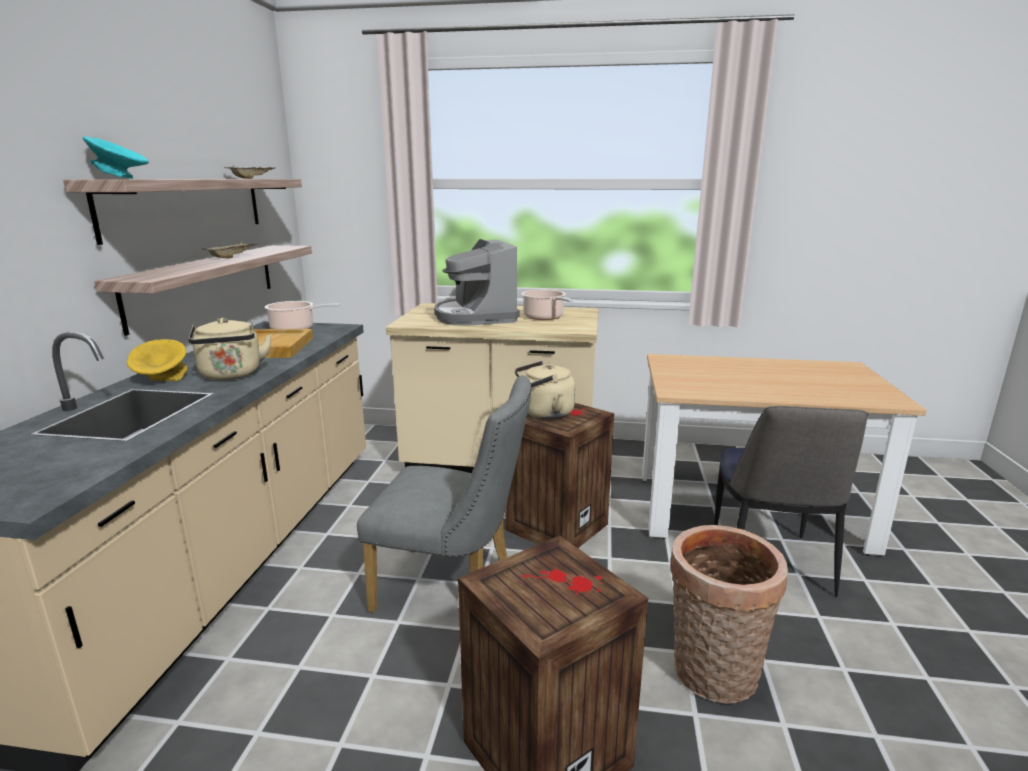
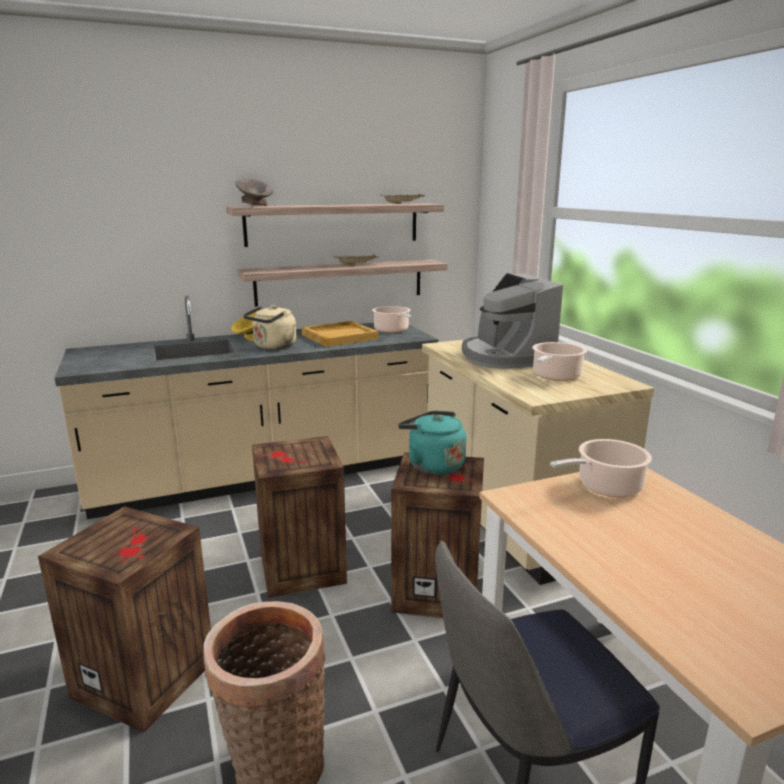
camera: 60 degrees right, 0 degrees up
turquoise bowl [83,136,149,179] -> grey bowl [236,179,273,206]
grey chair [357,375,531,612] -> crate [252,436,347,598]
coffee machine [434,239,520,326] -> coffee machine turned 60 degrees counterclockwise [462,273,563,369]
beige kettle [515,361,575,419] -> turquoise kettle [398,411,466,475]
none -> cooking pot [550,439,652,497]

